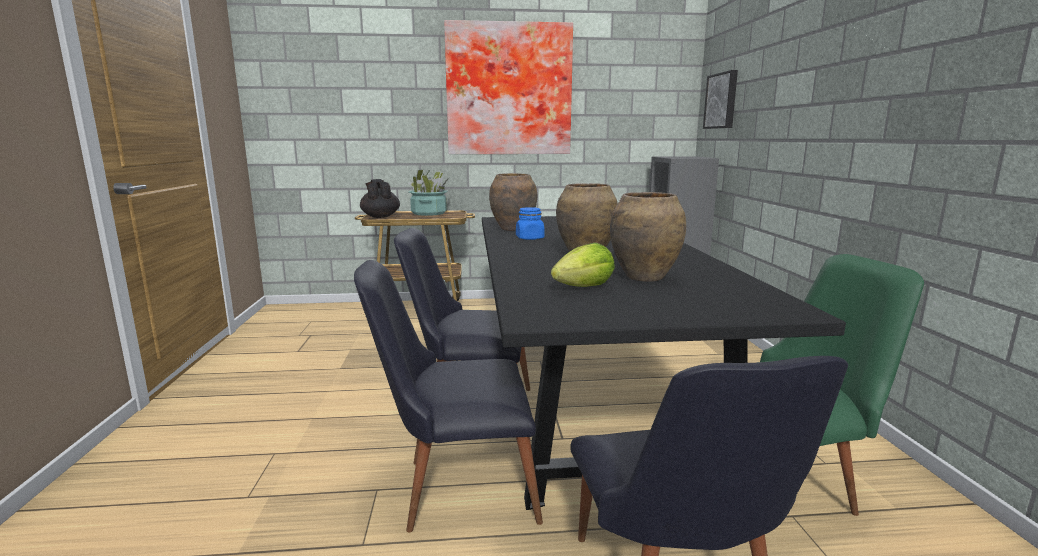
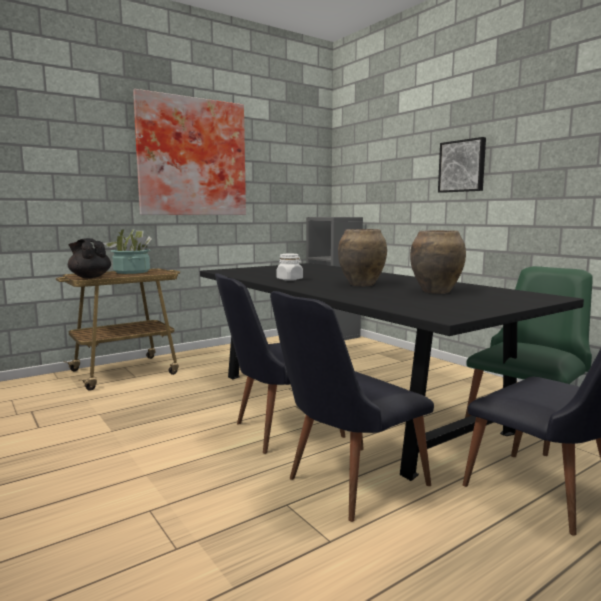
camera: 30 degrees left, 5 degrees down
brown vase [489,173,537,231] -> none
blue jar [516,207,544,240] -> white jar [276,254,303,281]
lettuce [551,243,615,287] -> none
picture [703,70,738,129] -> picture moved to [438,137,486,193]

